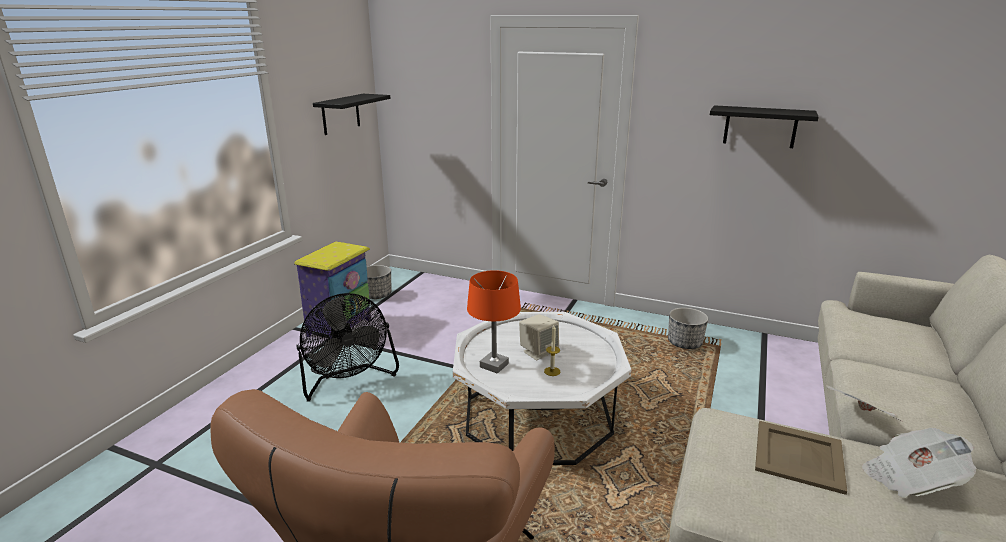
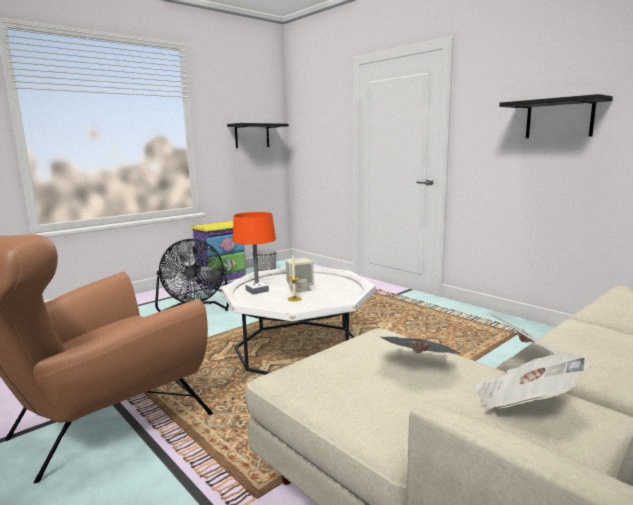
camera: 25 degrees right, 10 degrees down
planter [668,307,708,349] -> none
beige tray [755,421,847,495] -> newspaper [377,336,461,354]

